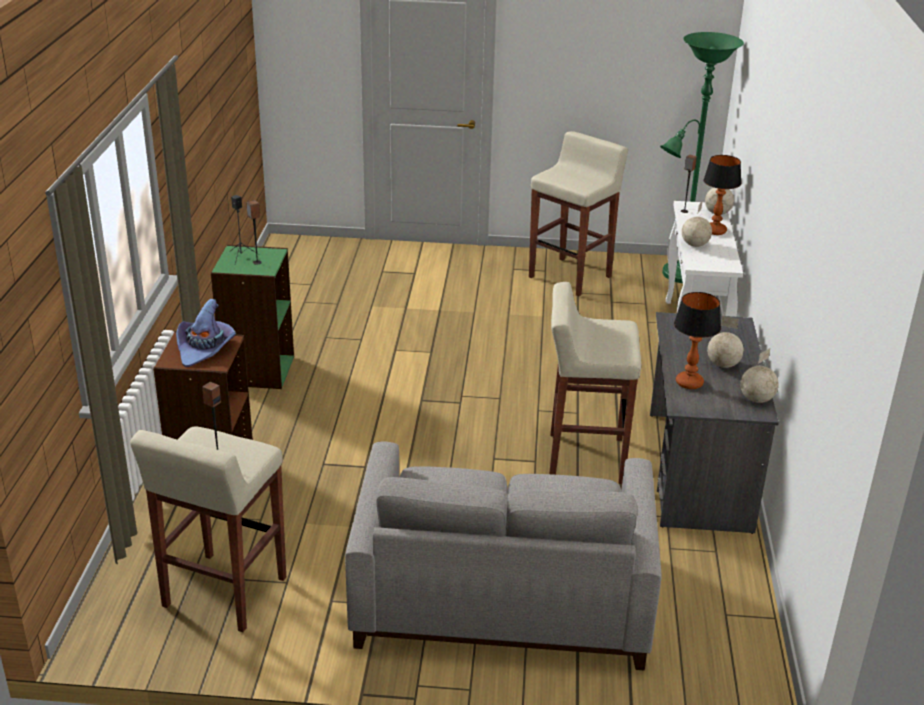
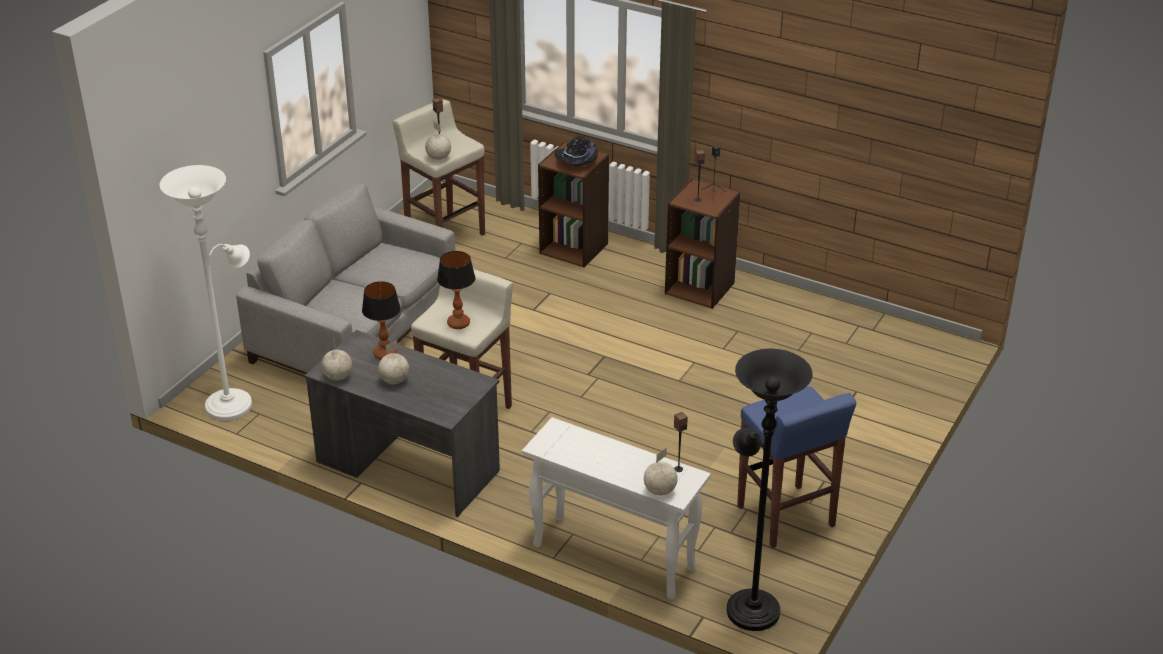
camera: 115 degrees right, 5 degrees up
purple hat [176,299,236,367] -> black hat [554,136,598,166]
green bookcase [211,245,294,389] -> brown bookcase [665,179,741,309]
beige stool [529,131,628,296] -> blue stool [737,386,856,548]
green floor lamp [660,32,744,283] -> black floor lamp [727,349,813,631]
globe [682,200,712,247] -> globe moved to [425,121,451,160]
table lamp [704,155,741,235] -> table lamp moved to [437,251,475,329]
none -> white floor lamp [160,165,252,421]

